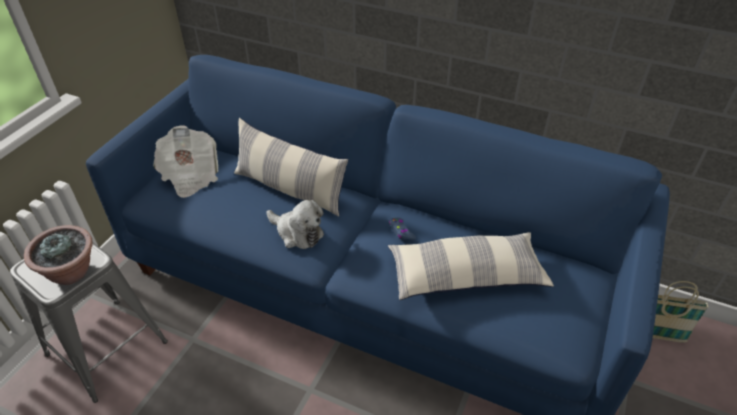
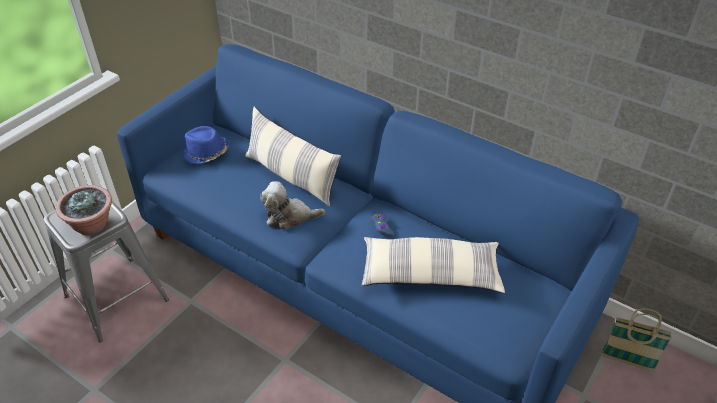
camera: 10 degrees right, 0 degrees up
newspaper [153,125,219,198] -> blue hat [183,126,229,164]
plush toy [266,200,324,249] -> plush toy turned 135 degrees clockwise [260,181,325,230]

